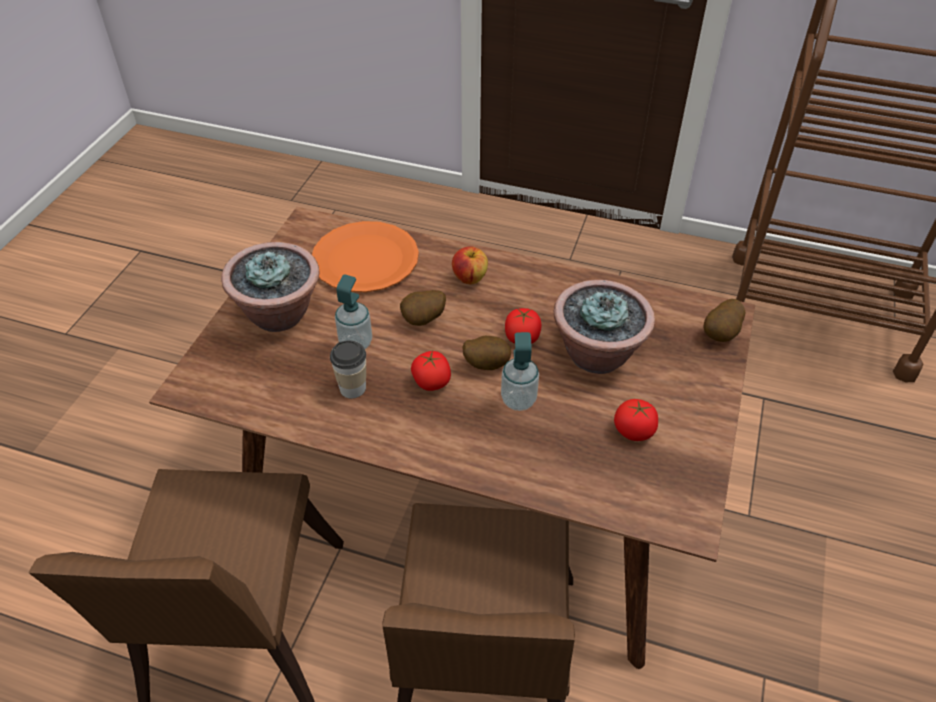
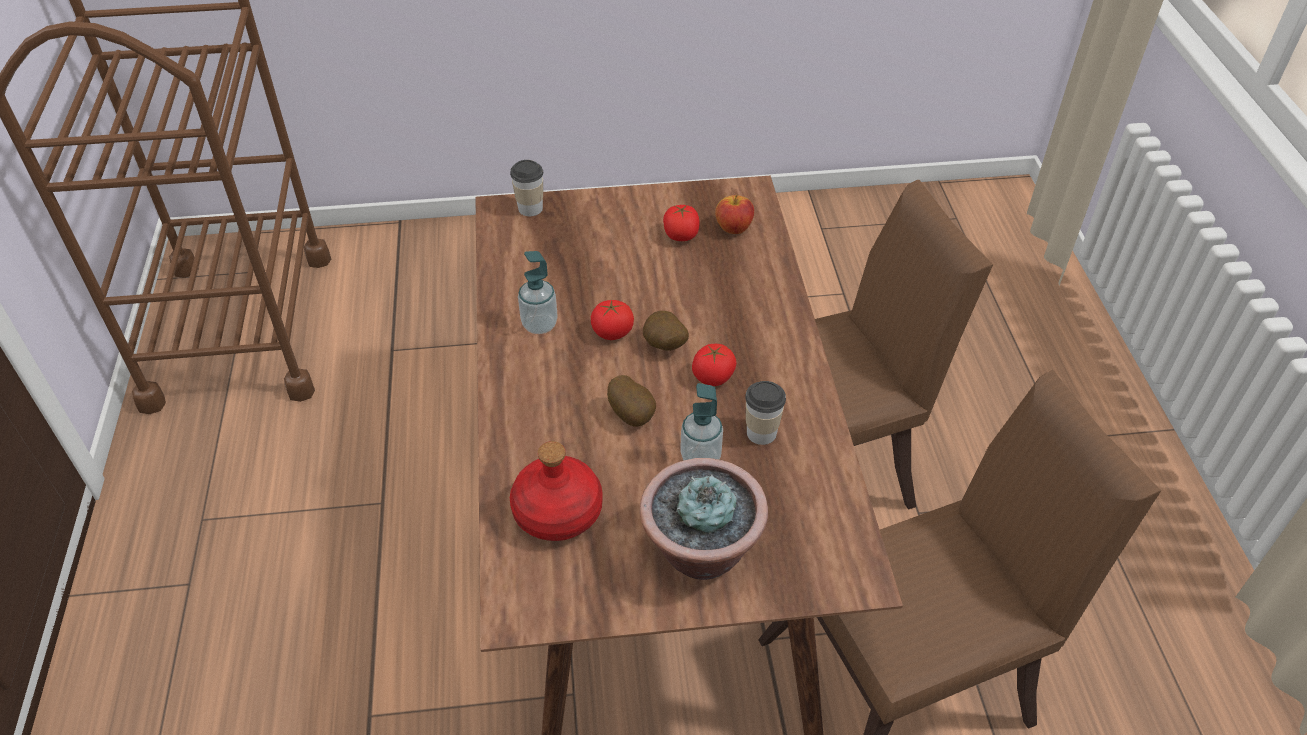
camera: 115 degrees left, 0 degrees up
orange plate [312,221,419,292] -> red bottle [510,441,603,541]
apple [452,246,488,284] -> apple moved to [715,195,754,234]
soap dispenser [501,332,539,411] -> soap dispenser moved to [518,251,558,334]
potted plant [554,280,655,374] -> none
potato [703,299,746,342] -> cup [510,160,543,216]

